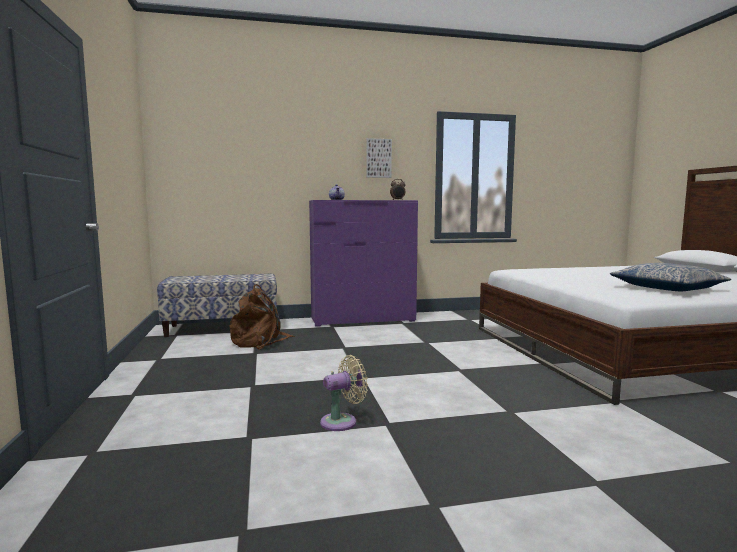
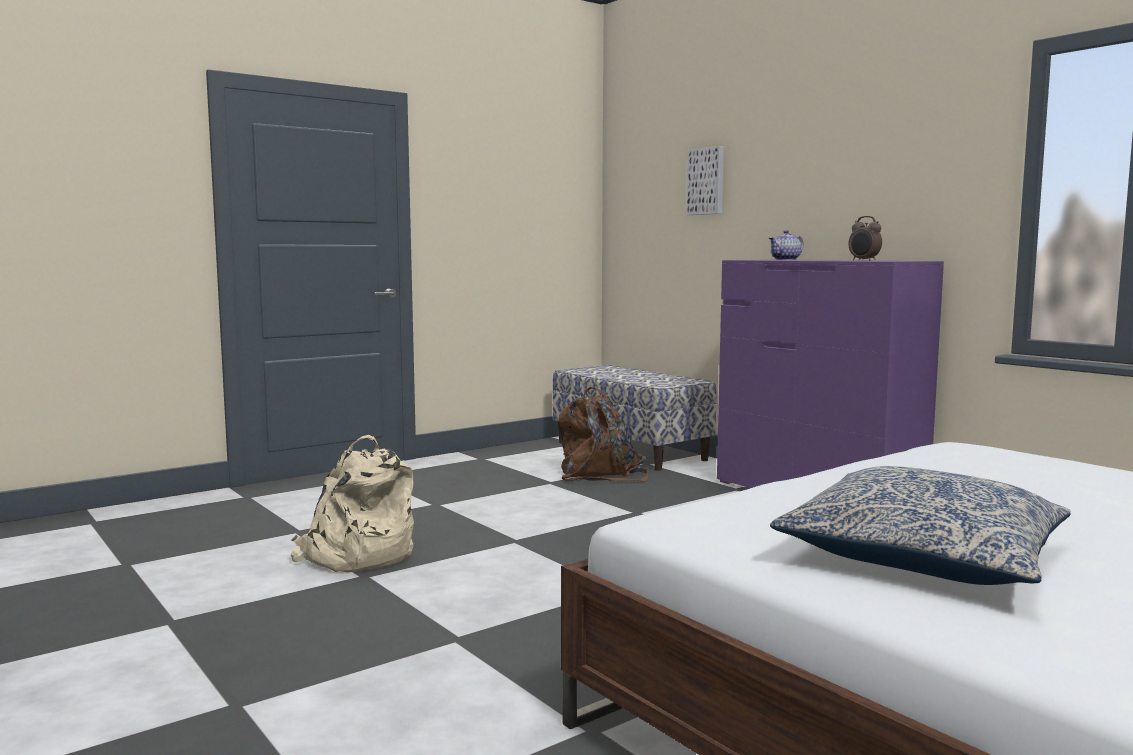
camera: 65 degrees right, 0 degrees up
beige fan [320,355,368,431] -> beige backpack [291,435,414,572]
picture [366,138,392,178] -> picture moved to [687,146,724,215]

